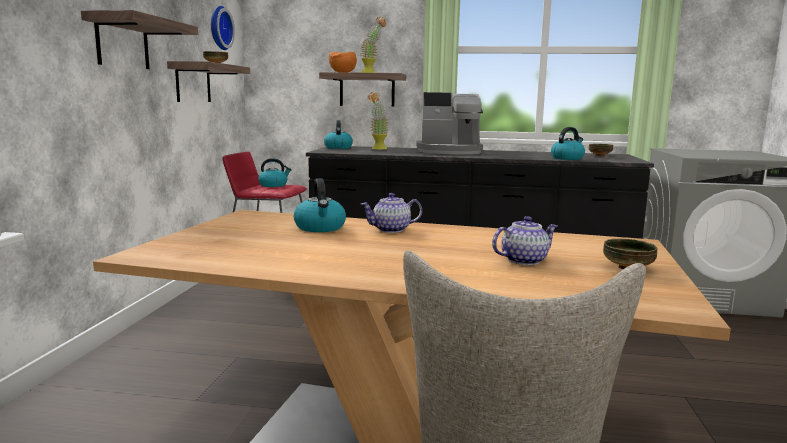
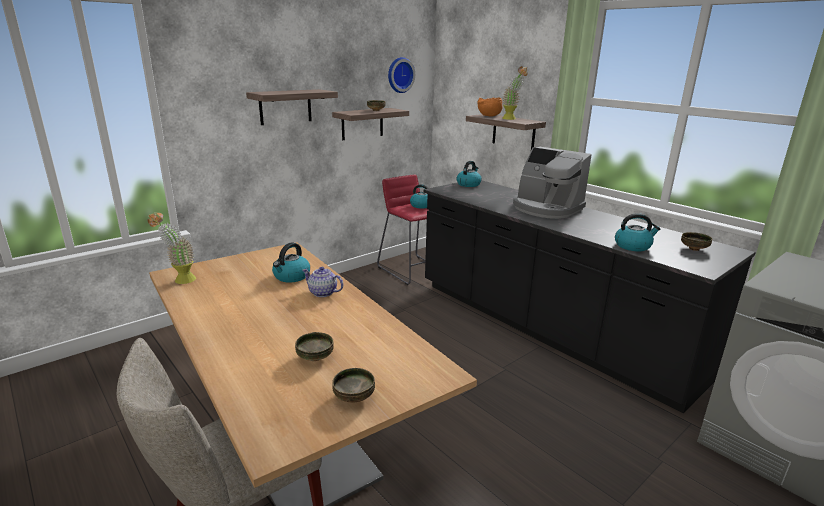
camera: 40 degrees right, 10 degrees up
potted plant [368,92,390,150] -> potted plant moved to [148,212,196,284]
teapot [492,216,558,265] -> bowl [295,332,334,361]

